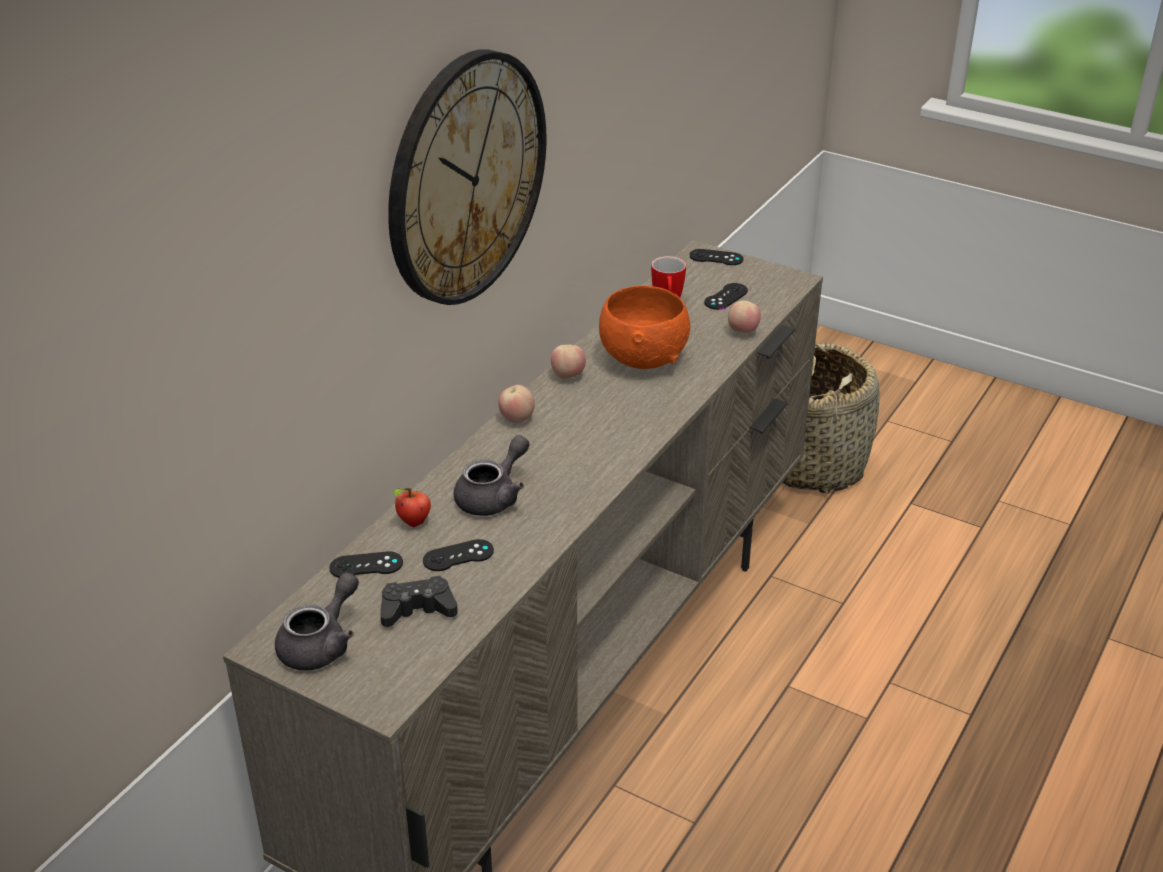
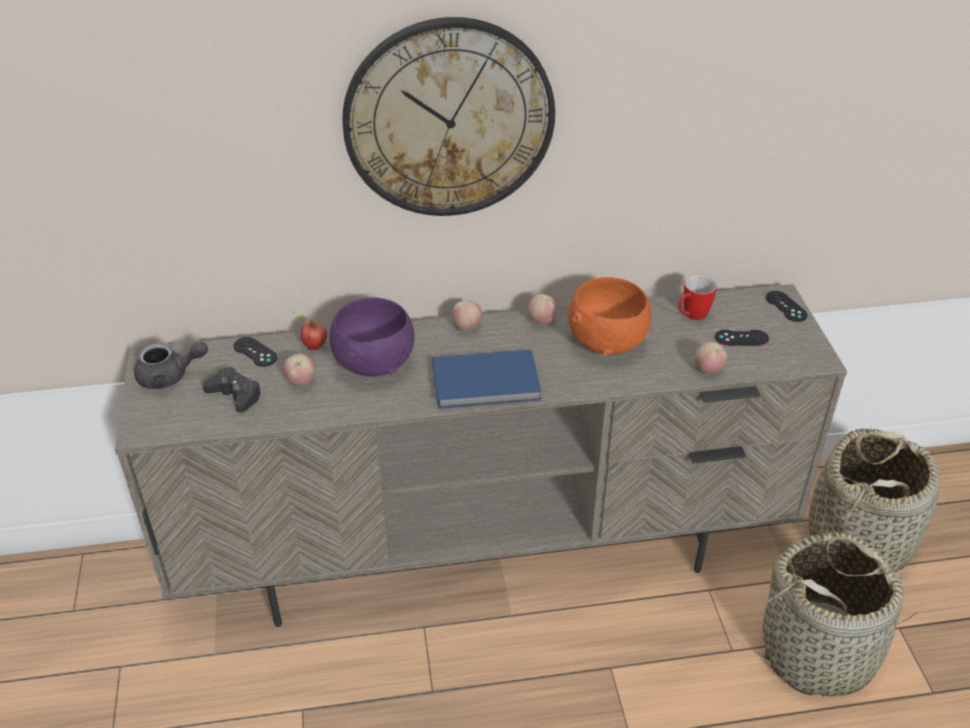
camera: 50 degrees right, 5 degrees up
black game controller [423,539,494,571] -> apple [283,354,315,386]
grey teapot [454,435,530,516] -> purple bowl [329,297,415,376]
none -> blue book [433,350,542,409]
none -> basket [750,532,919,696]

